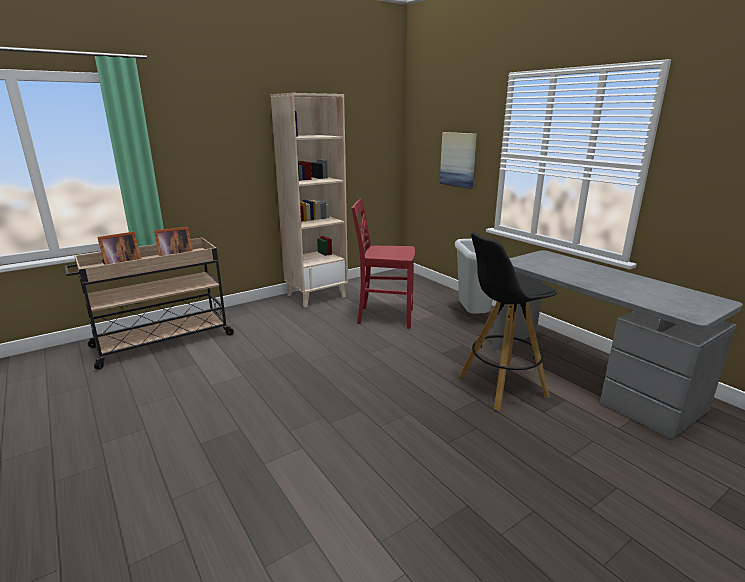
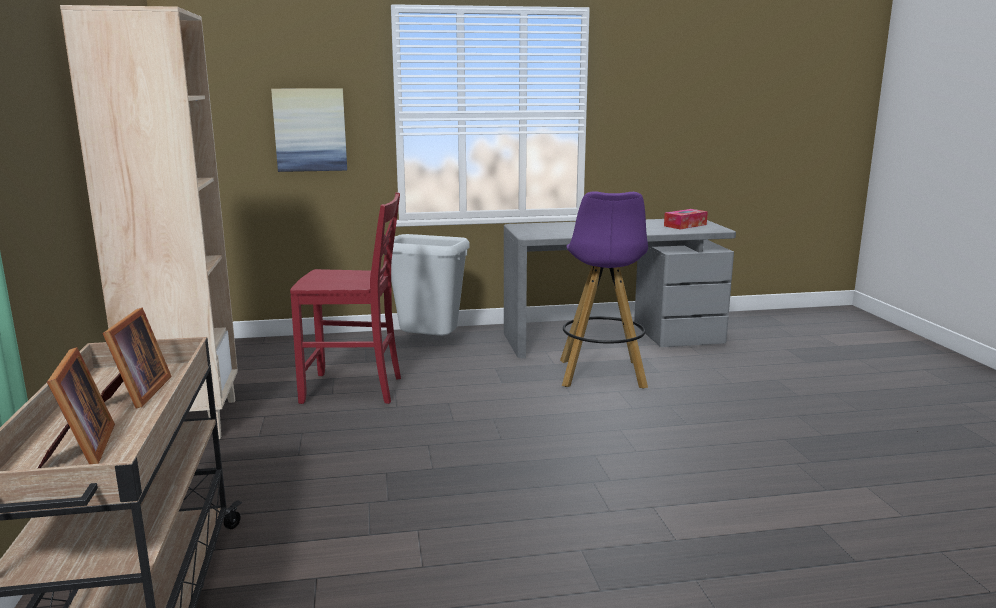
camera: 65 degrees left, 5 degrees down
red chair [351,198,415,329] -> red chair turned 120 degrees counterclockwise [290,192,401,404]
black stool [459,232,557,411] -> purple stool [560,191,648,389]
none -> tissue box [664,209,708,229]

